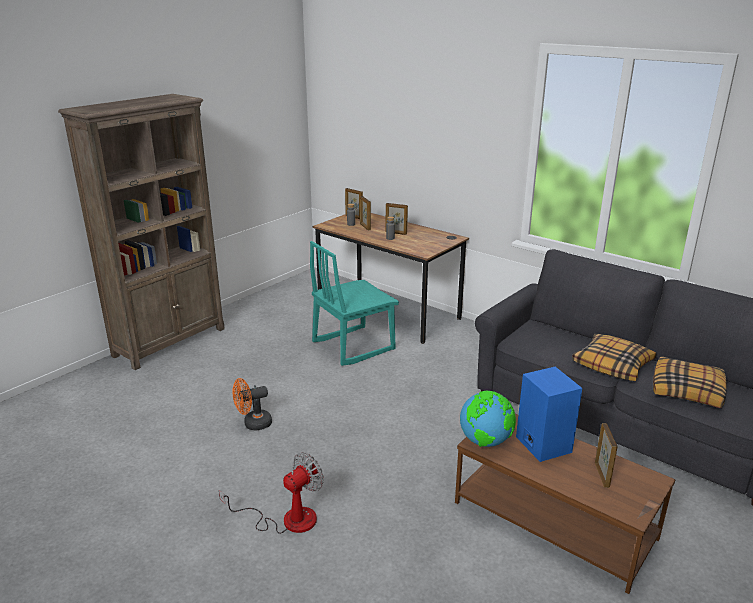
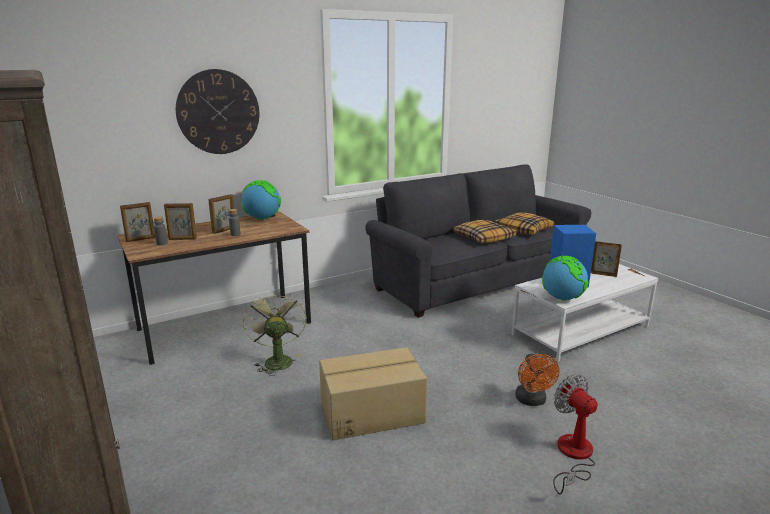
camera: 70 degrees left, 5 degrees down
orange fan [233,378,272,431] -> orange fan moved to [515,354,560,406]
turquoise chair [310,241,399,366] -> green fan [243,290,307,376]
brown coffee table [455,414,676,594] -> white coffee table [511,264,659,362]
none -> wall clock [176,69,259,154]
none -> globe [241,180,281,220]
none -> cardboard box [319,347,427,440]

